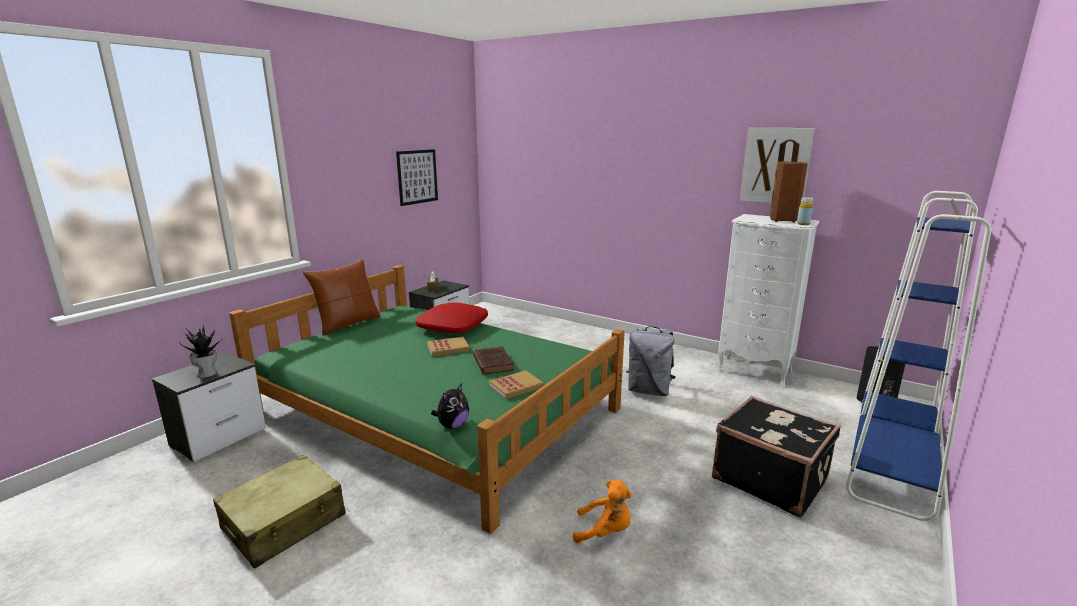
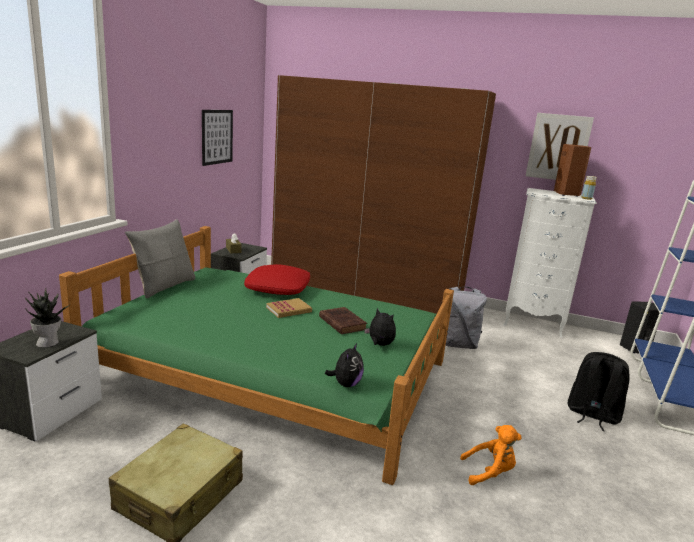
camera: 15 degrees left, 0 degrees up
brown pillow [303,259,381,335] -> grey pillow [125,219,195,299]
book [489,371,544,399] -> plush toy [364,308,396,346]
black suitcase [712,396,841,518] -> black backpack [568,352,630,431]
none -> brown wardrobe [271,75,496,314]

